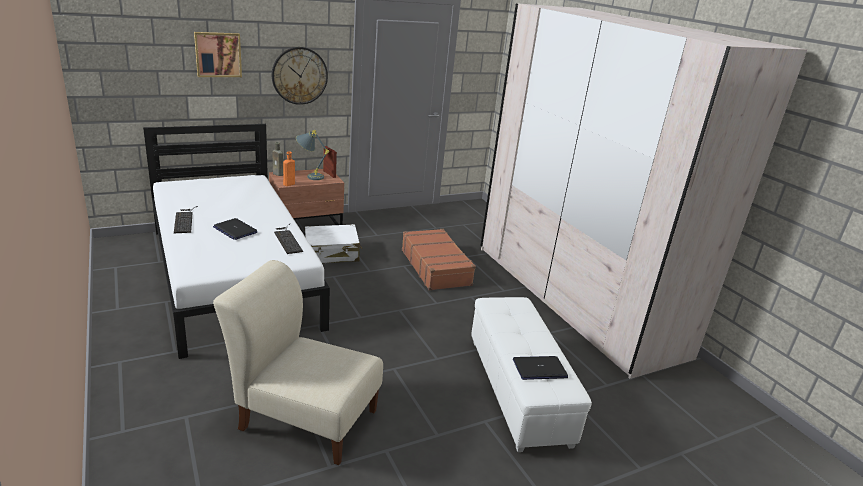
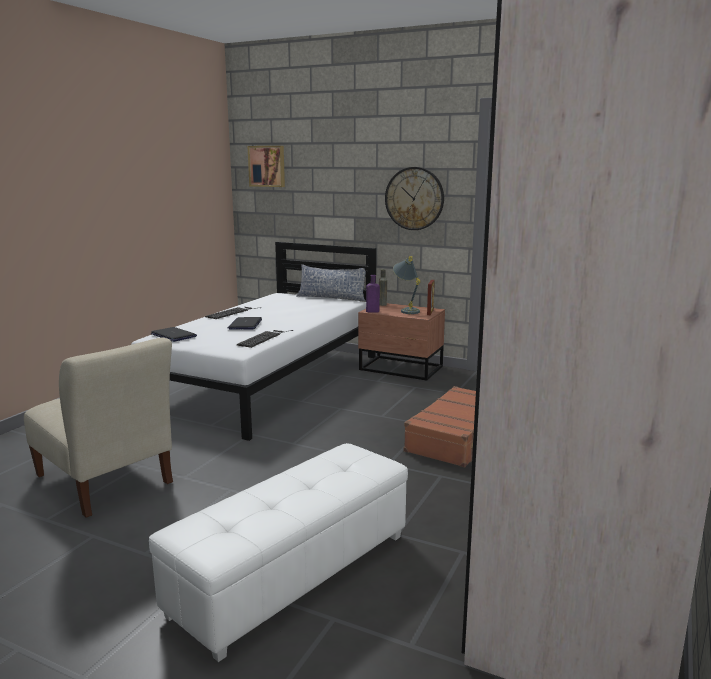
camera: 55 degrees right, 10 degrees down
picture [194,32,242,77] -> picture moved to [248,146,285,187]
beige chair [213,260,383,465] -> beige chair turned 150 degrees clockwise [24,337,173,518]
orange bottle [283,152,295,186] -> purple bottle [366,275,380,313]
white suitcase [305,224,362,263] -> none
laptop [513,356,568,380] -> laptop moved to [151,327,197,342]
none -> pillow [296,264,366,301]

